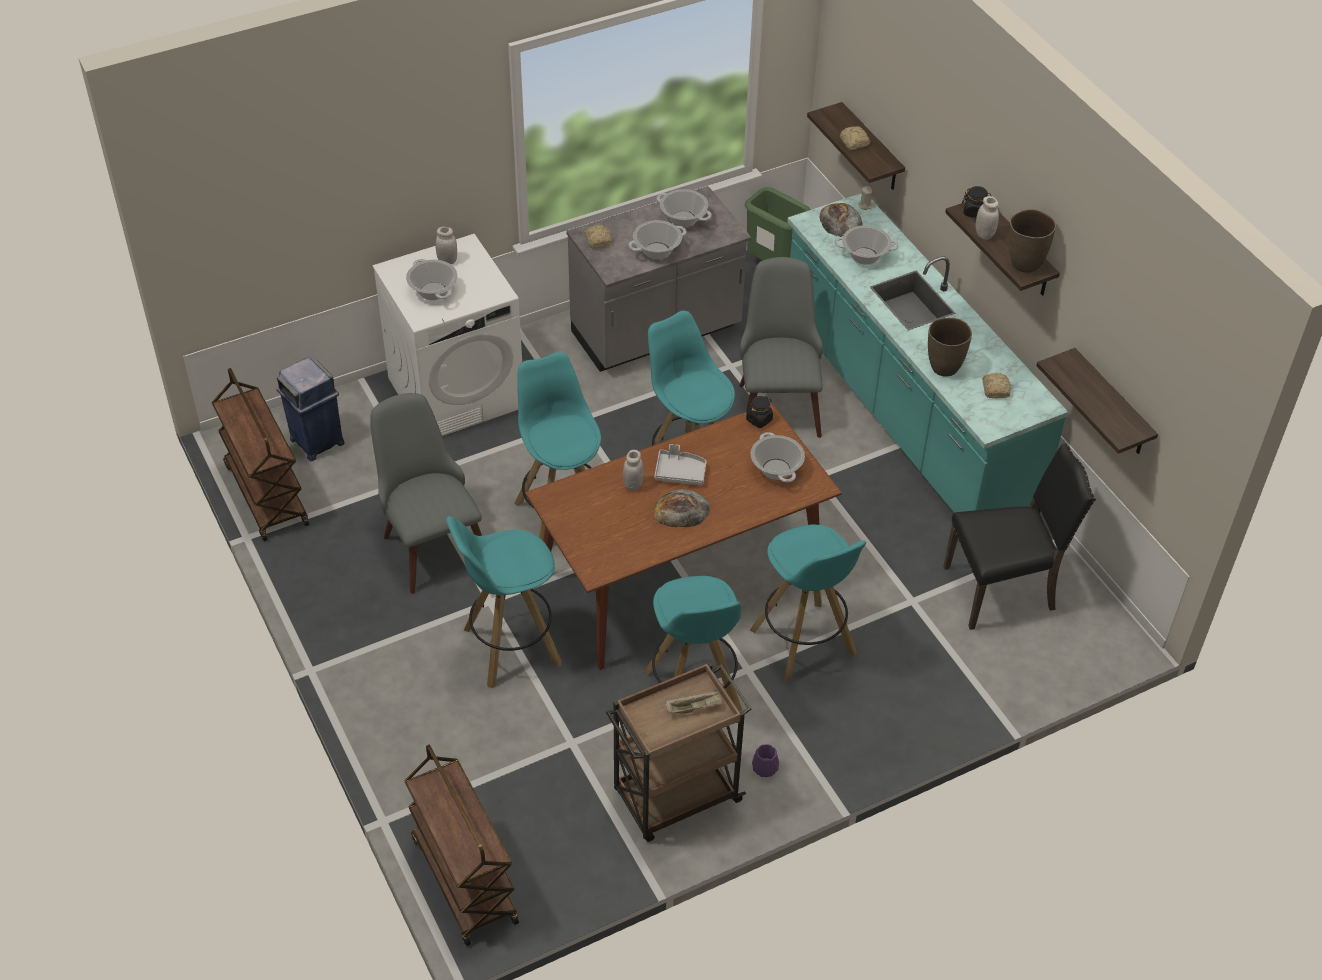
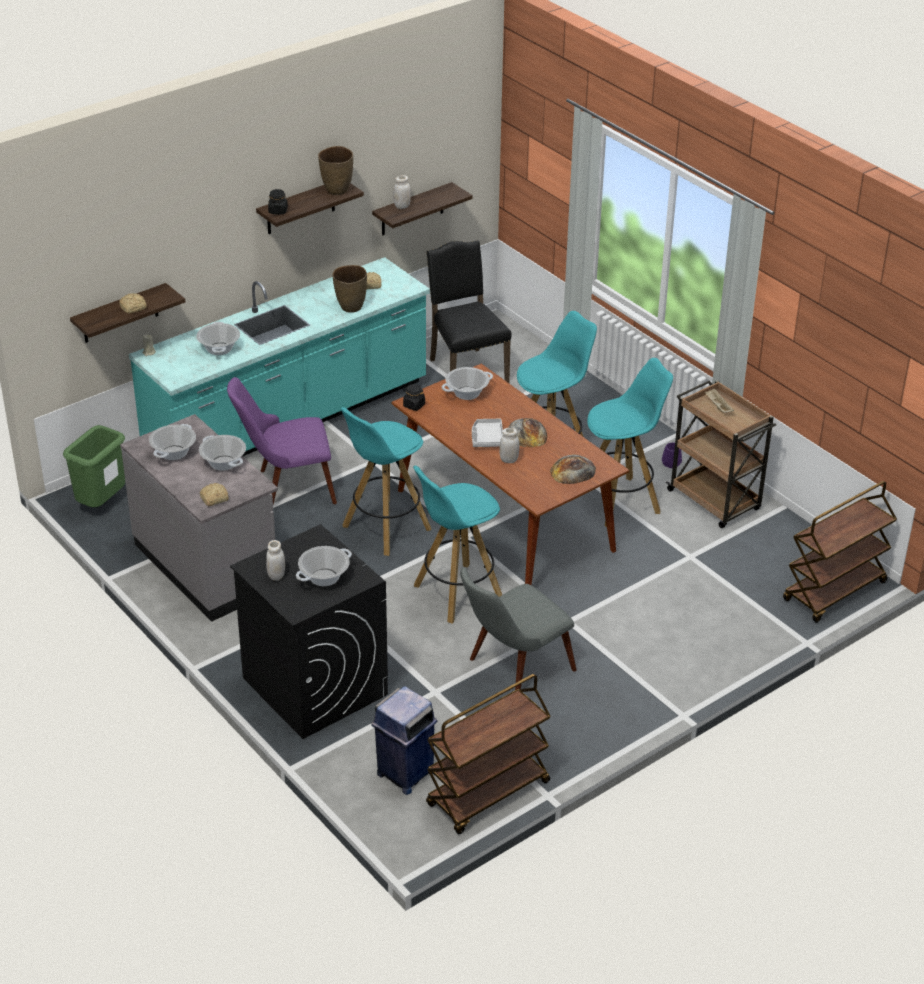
camera: 100 degrees left, 10 degrees down
white washing machine [372,234,522,436] -> black washing machine [230,524,388,739]
turquoise stool [446,516,562,688] -> none
grey chair [739,257,823,438] -> purple chair [227,377,337,505]
bread [820,203,862,237] -> bread moved to [550,454,596,484]
white jar [976,196,999,240] -> white jar moved to [393,175,411,209]

